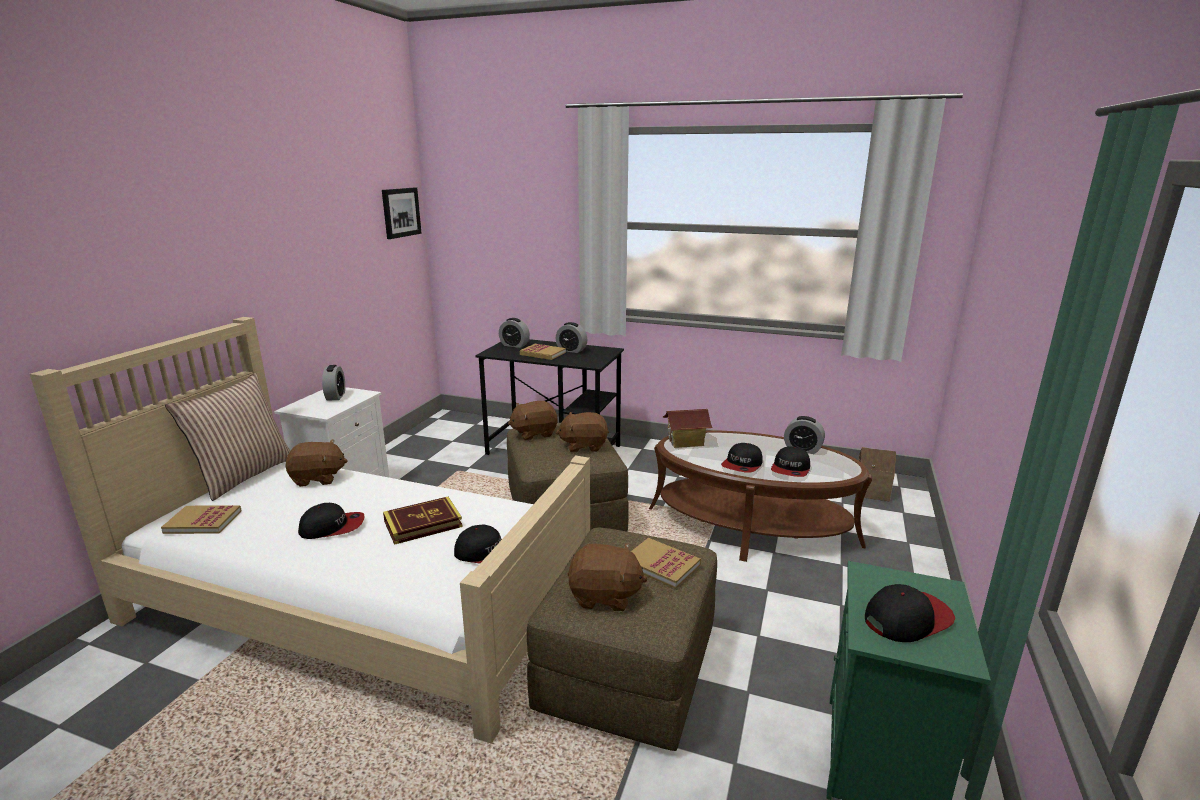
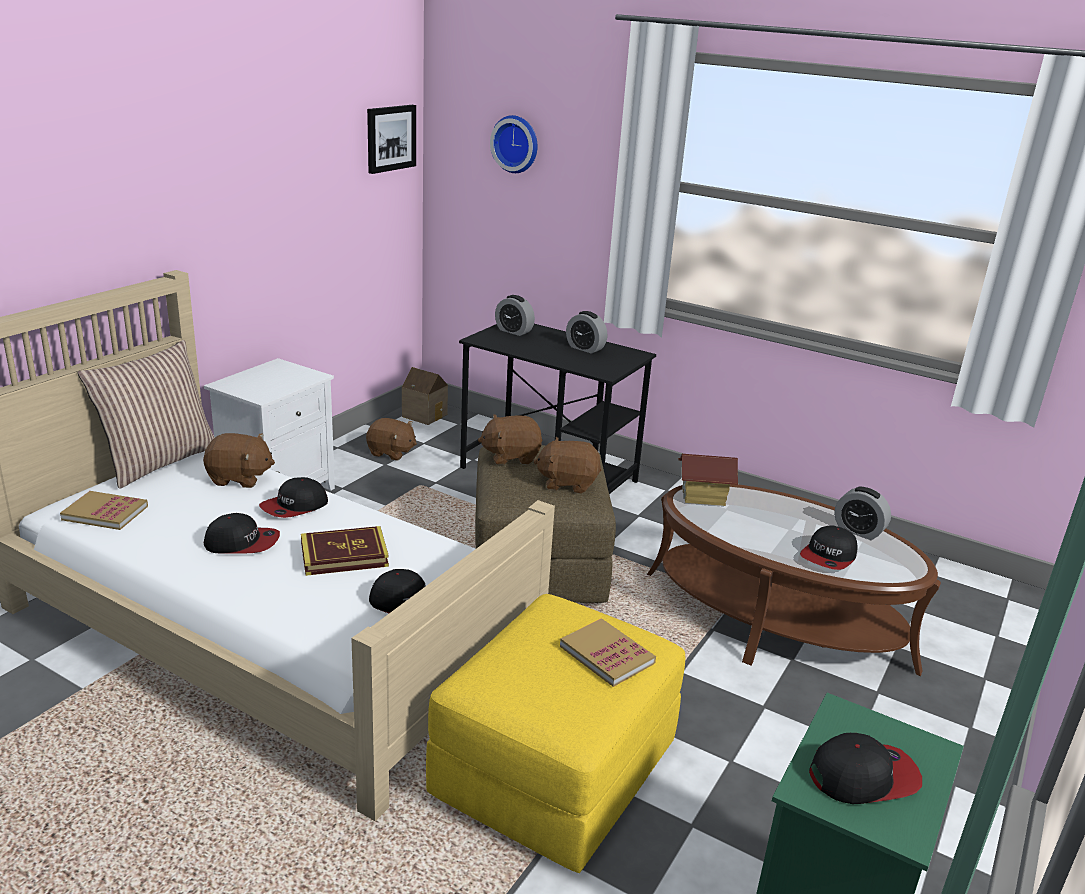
camera: 10 degrees right, 5 degrees up
alarm clock [322,365,345,401] -> none
book [520,344,566,360] -> none
brown ottoman [527,528,717,751] -> yellow ottoman [426,594,685,873]
brown plush toy [568,543,648,611] -> brown plush toy moved to [366,418,417,460]
cap [721,443,763,473] -> cap moved to [259,477,328,518]
toy house [855,447,896,502] -> toy house moved to [402,367,448,425]
none -> wall clock [490,115,537,173]

